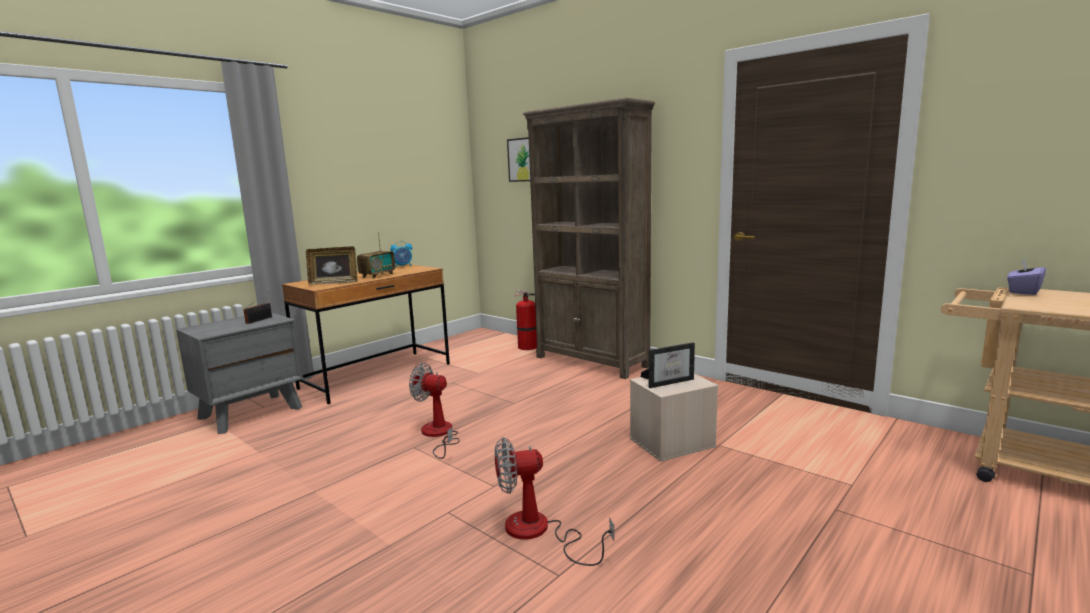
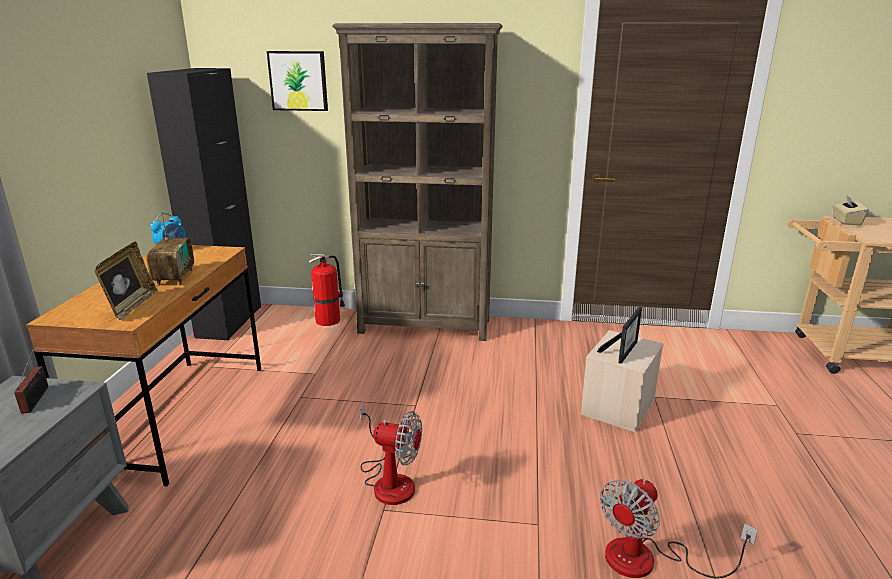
camera: 35 degrees left, 10 degrees up
picture frame [306,246,358,285] -> picture frame turned 45 degrees counterclockwise [94,242,158,320]
fan [409,363,460,459] -> fan turned 150 degrees counterclockwise [360,404,422,505]
purple tissue box [1007,259,1046,295] -> beige tissue box [832,196,869,225]
none -> black cabinet [147,68,261,340]

